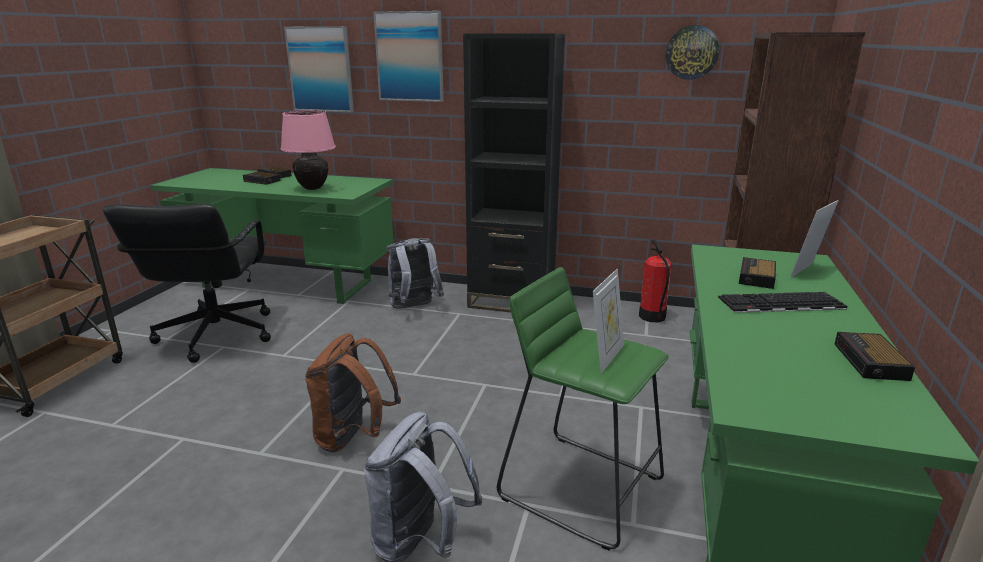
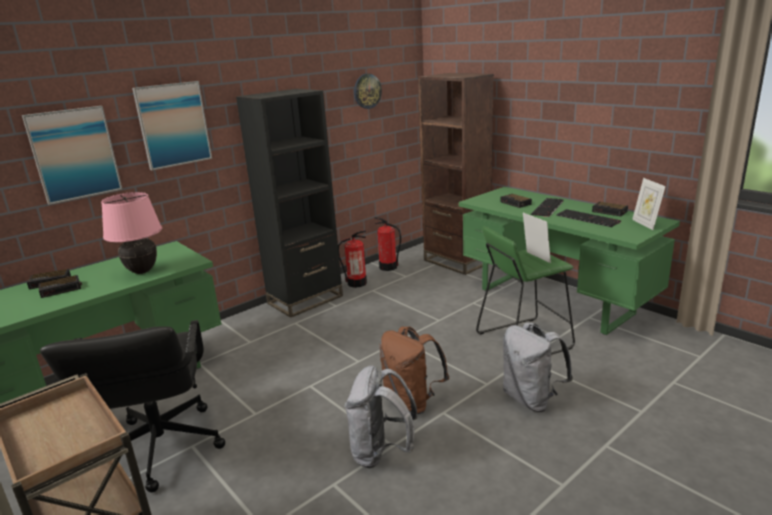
camera: 55 degrees left, 0 degrees up
black office chair [102,204,271,363] -> black office chair turned 45 degrees clockwise [40,320,225,493]
grey backpack [386,238,444,309] -> grey backpack moved to [344,365,418,468]
picture frame [790,200,839,278] -> picture frame moved to [632,178,666,230]
none -> fire extinguisher [338,231,367,288]
none -> keyboard [556,209,621,227]

